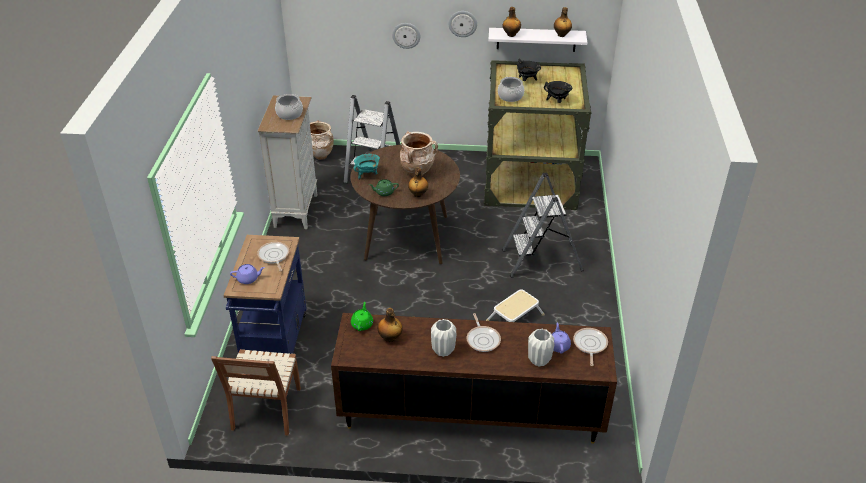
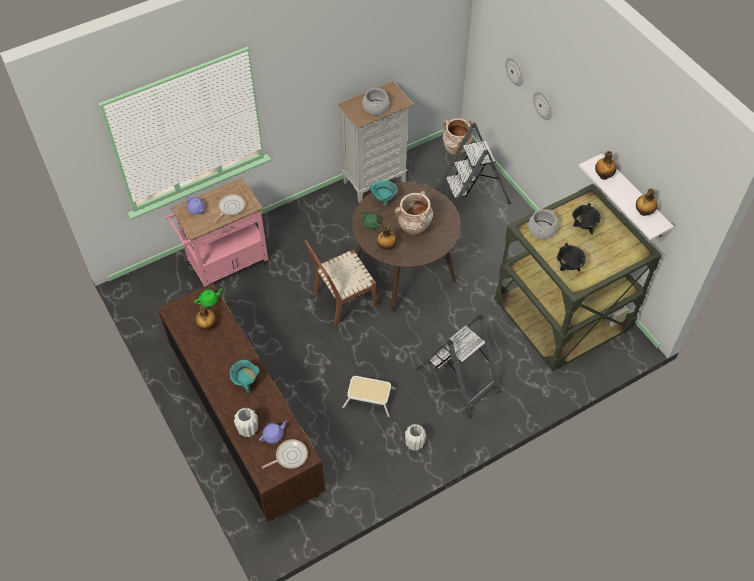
camera: 55 degrees right, 15 degrees up
chair [211,349,301,435] -> chair moved to [305,240,377,327]
blue cart [223,235,307,354] -> pink cart [166,178,268,287]
white vase [431,319,456,357] -> white vase moved to [405,424,426,451]
wall clock [449,11,477,37] -> wall clock moved to [505,57,524,86]
frying pan [466,313,501,352] -> turquoise cooking pot [229,360,259,394]

